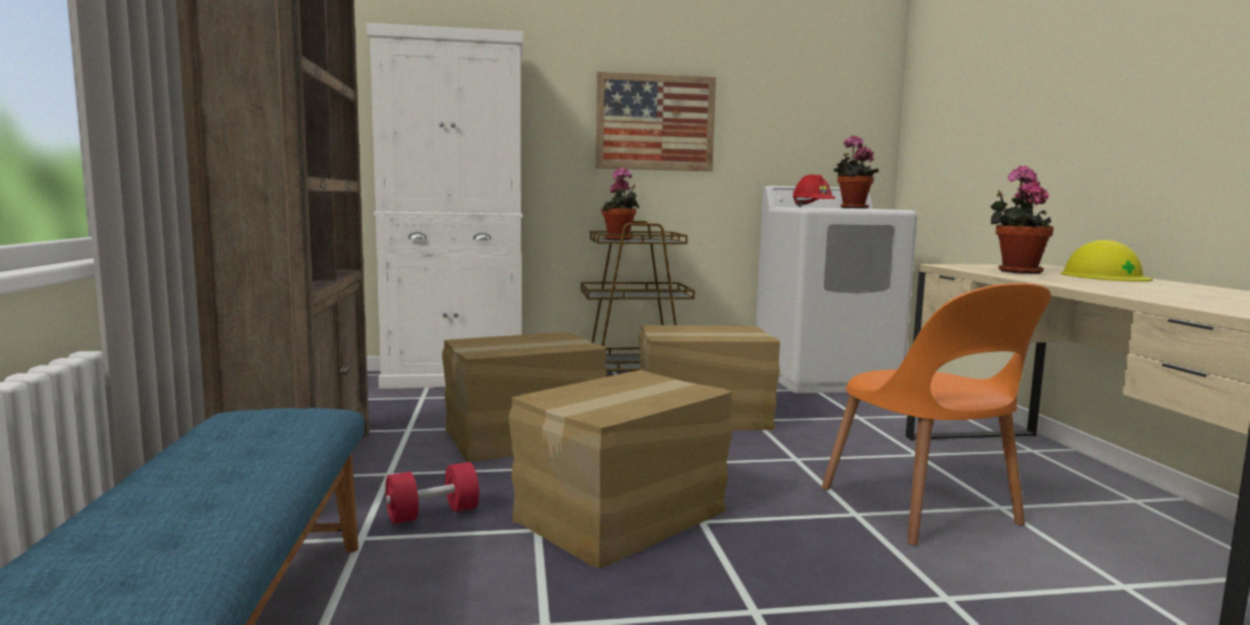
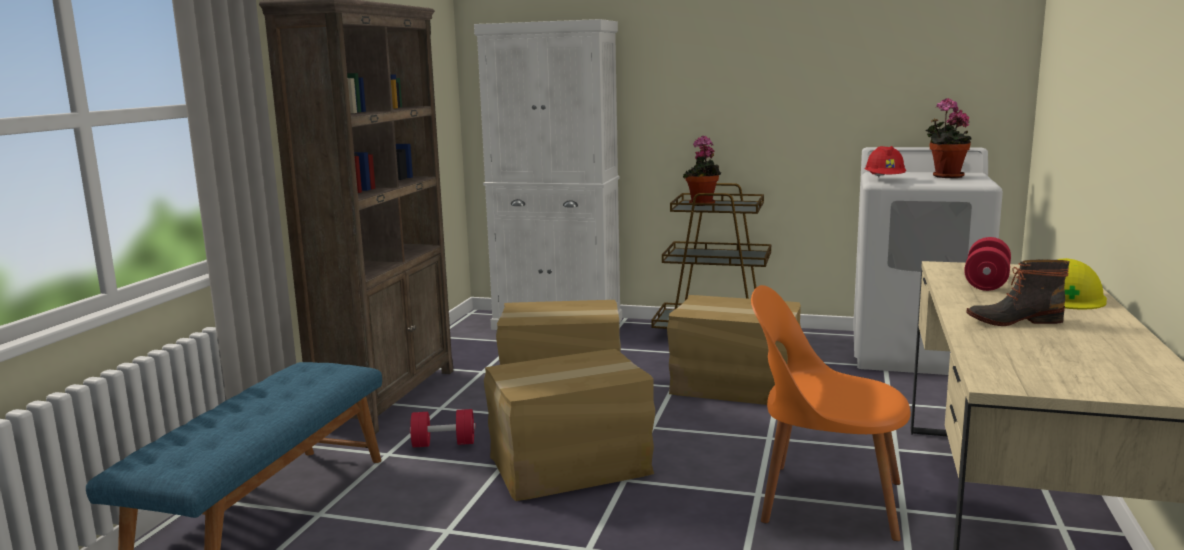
camera: 25 degrees right, 5 degrees up
picture [596,71,716,171] -> none
orange chair [821,283,1051,545] -> orange chair turned 105 degrees clockwise [751,285,911,541]
potted plant [991,166,1054,274] -> red dumbbell [964,237,1011,291]
none -> boot [966,260,1070,326]

